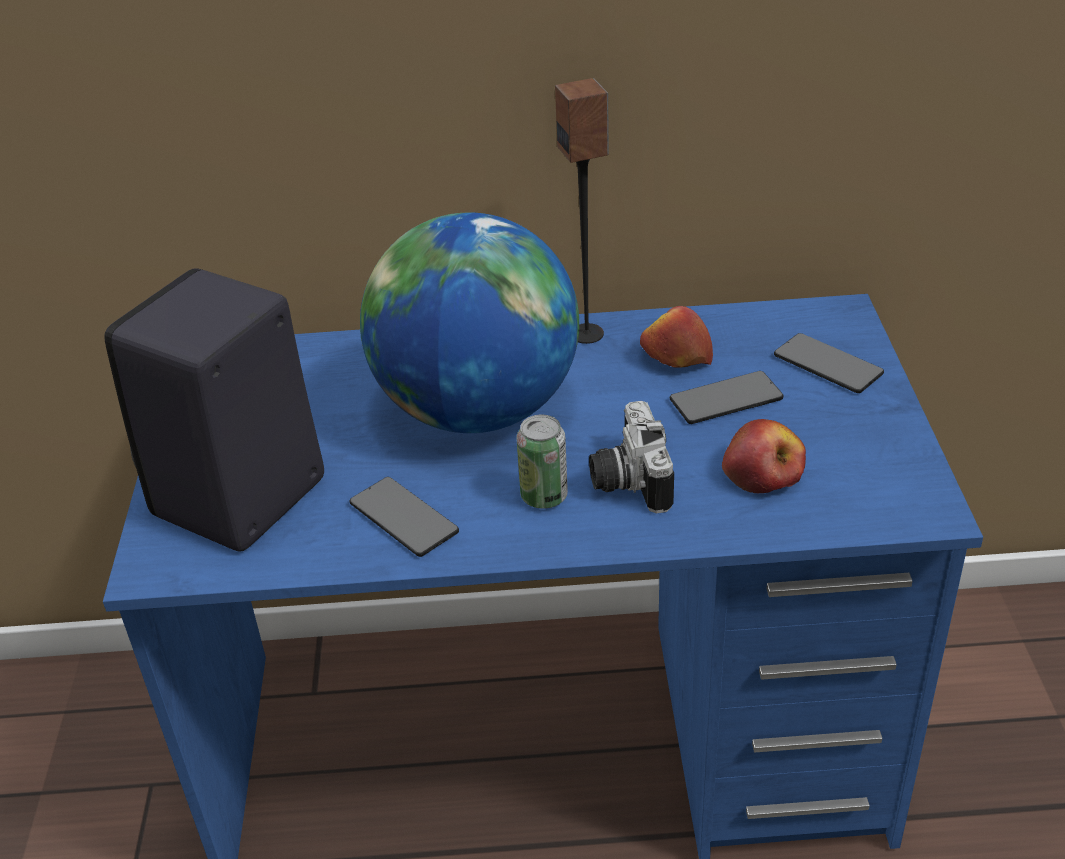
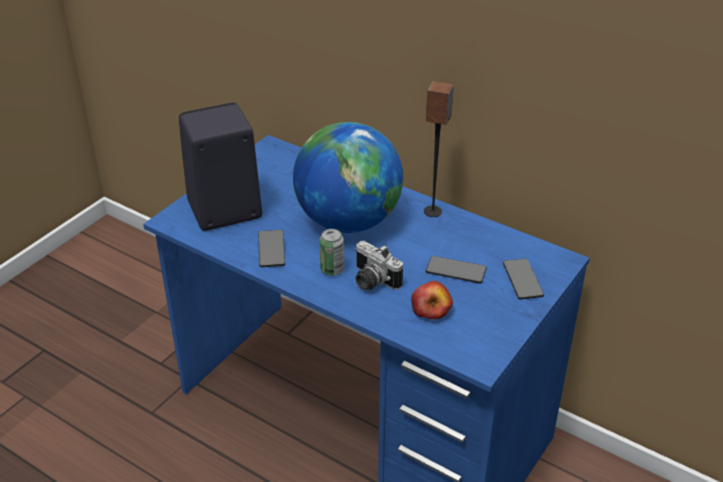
camera: 35 degrees right, 0 degrees up
camera [589,401,674,514] -> camera turned 75 degrees counterclockwise [355,241,403,291]
apple [640,306,713,368] -> none

